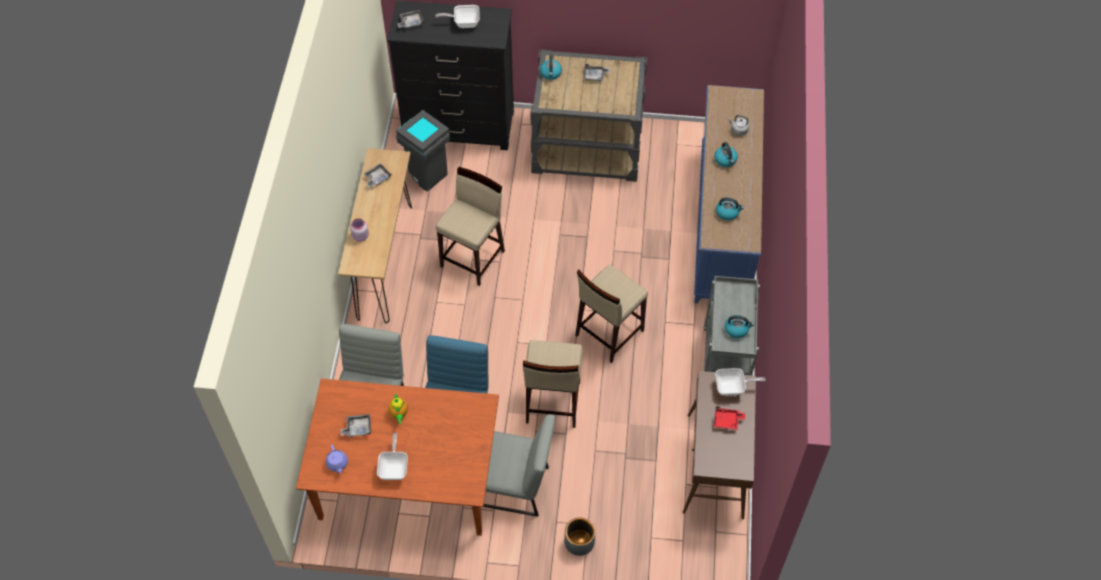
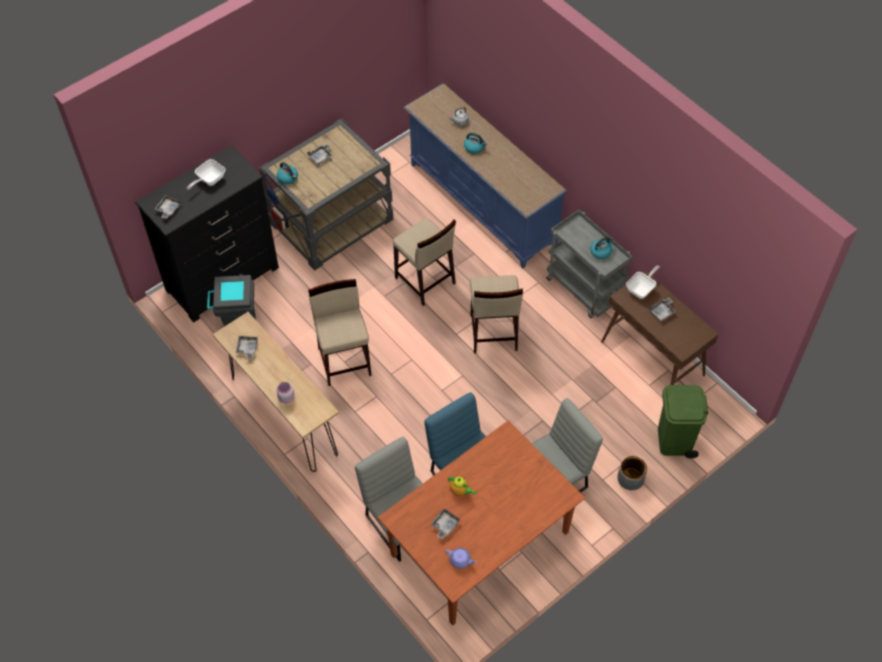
camera: 45 degrees left, 0 degrees up
frying pan [377,433,408,480] -> none
beige stool [523,340,583,428] -> beige stool moved to [393,218,456,306]
red tray [714,406,745,430] -> grey tray [649,298,677,322]
kettle [716,197,744,220] -> none
none -> green trash can [658,385,708,459]

